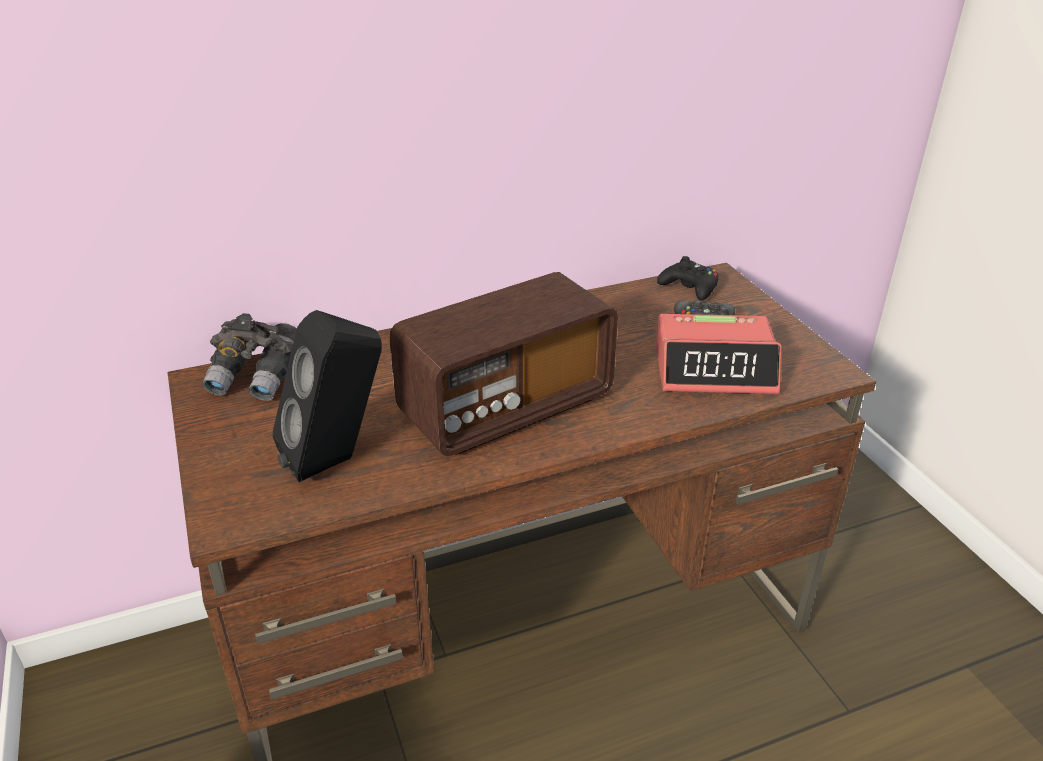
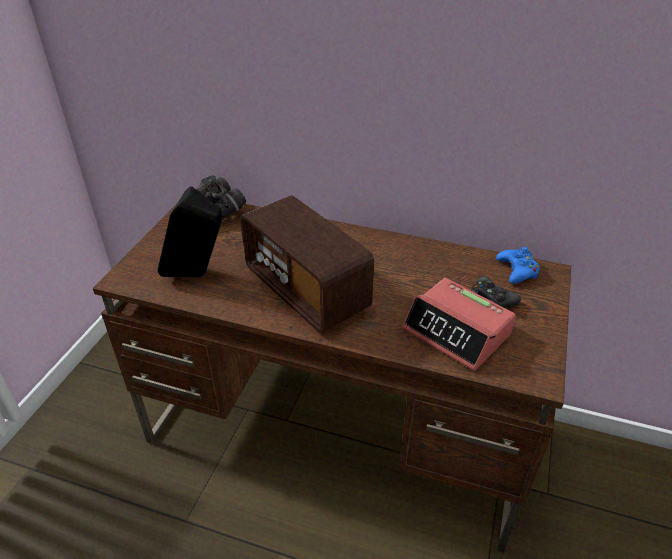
camera: 40 degrees right, 5 degrees up
radio [389,272,618,456] -> radio turned 45 degrees clockwise [240,195,374,333]
black game controller [657,256,718,301] -> blue game controller [496,247,540,284]

